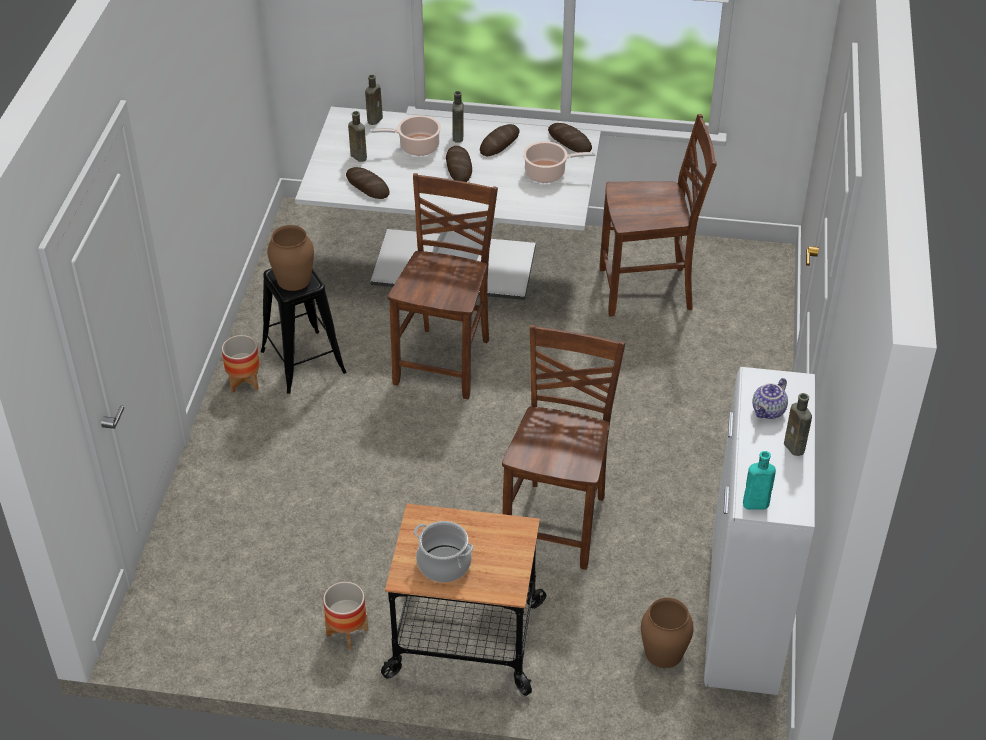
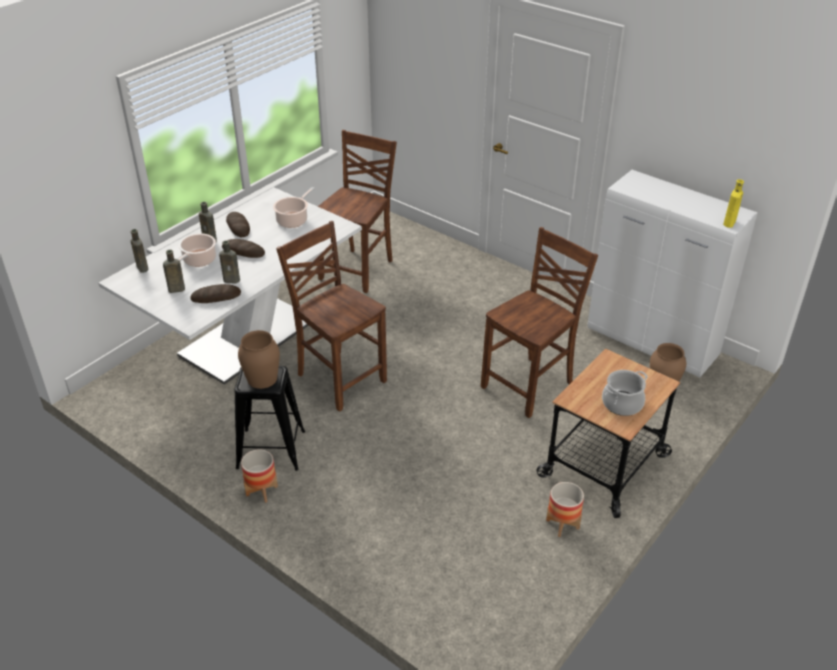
camera: 60 degrees left, 5 degrees down
brown chair [502,325,626,570] -> brown chair turned 90 degrees clockwise [481,227,598,418]
bread [548,123,592,152] -> none
turquoise bottle [743,451,776,510] -> yellow bottle [723,179,744,228]
teapot [752,378,788,419] -> none
brown bottle [784,393,812,456] -> brown bottle moved to [219,240,240,283]

